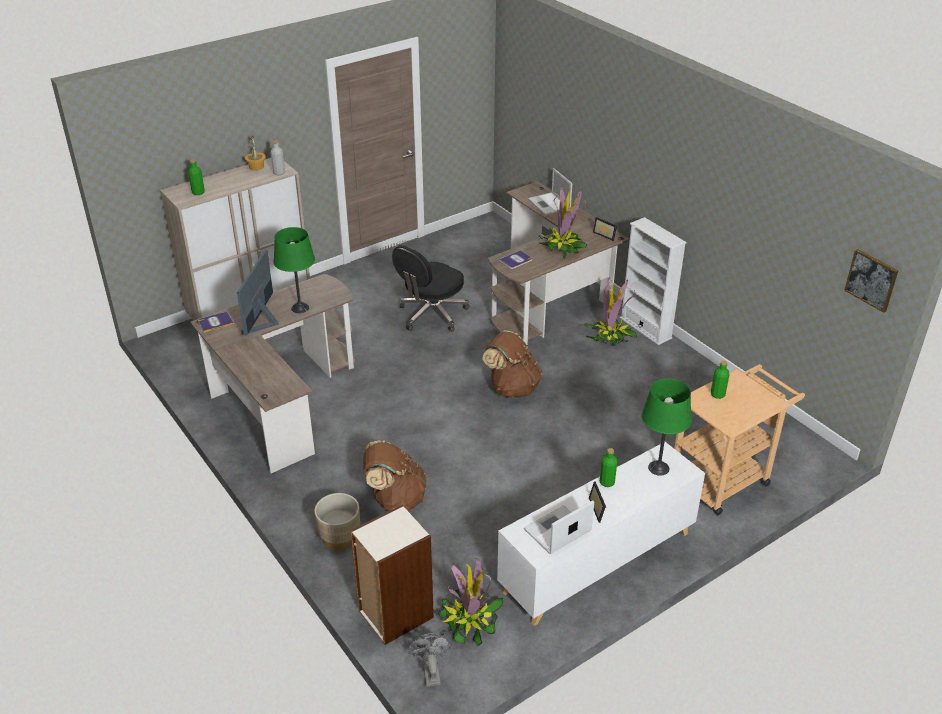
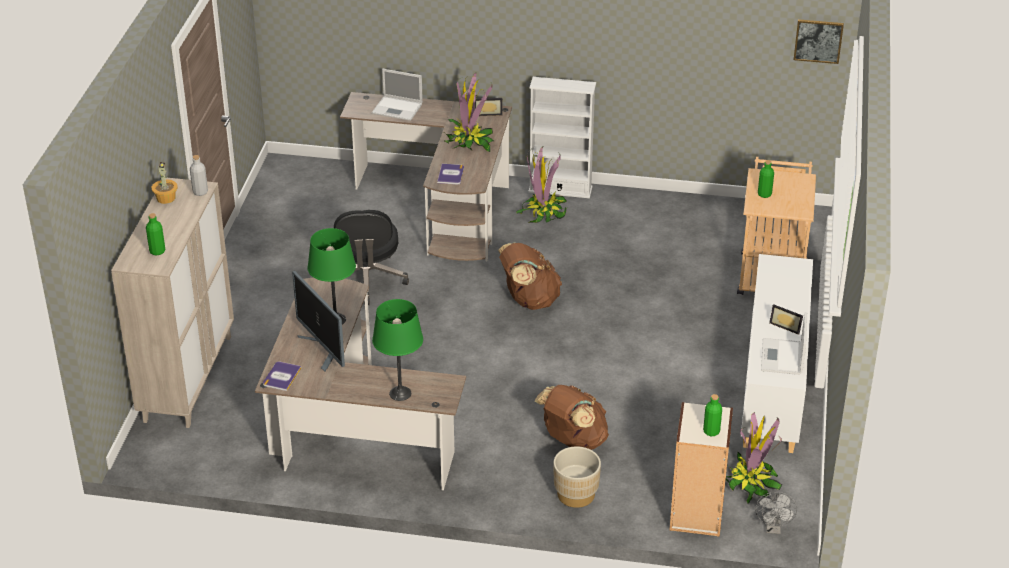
camera: 45 degrees left, 0 degrees up
grey fan [409,633,452,687] -> grey fan turned 120 degrees counterclockwise [755,492,797,534]
green bottle [600,448,617,487] -> green bottle moved to [703,394,722,436]
green table lamp [642,379,692,476] -> green table lamp moved to [372,299,423,401]

